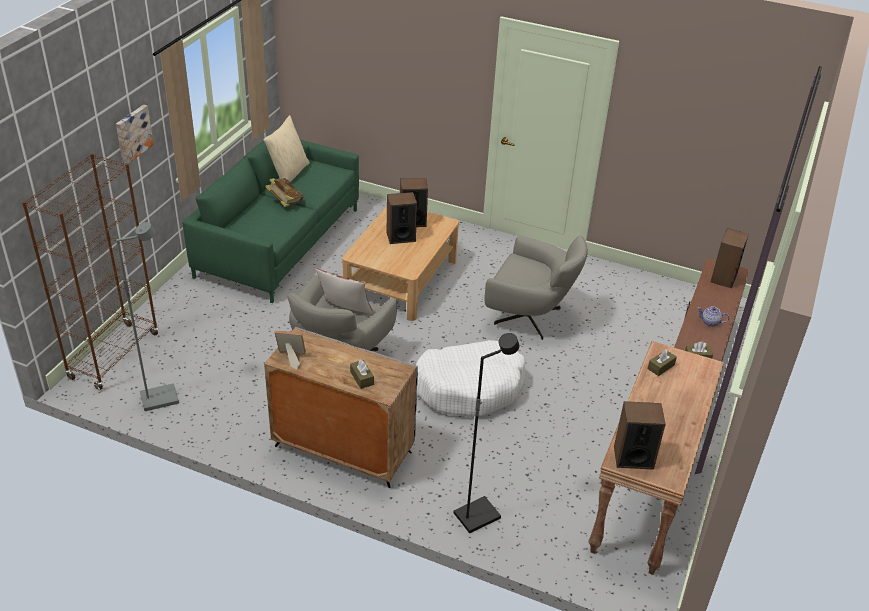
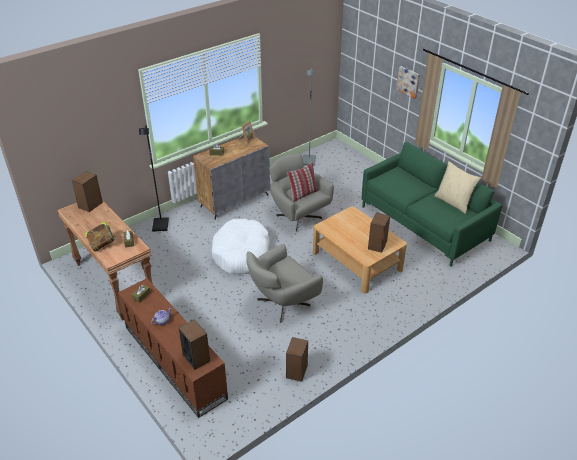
camera: 120 degrees right, 0 degrees up
brown bookcase [22,153,158,390] -> none
book [265,178,304,207] -> book moved to [84,221,116,252]
speaker [387,192,417,244] -> speaker moved to [286,337,308,382]

